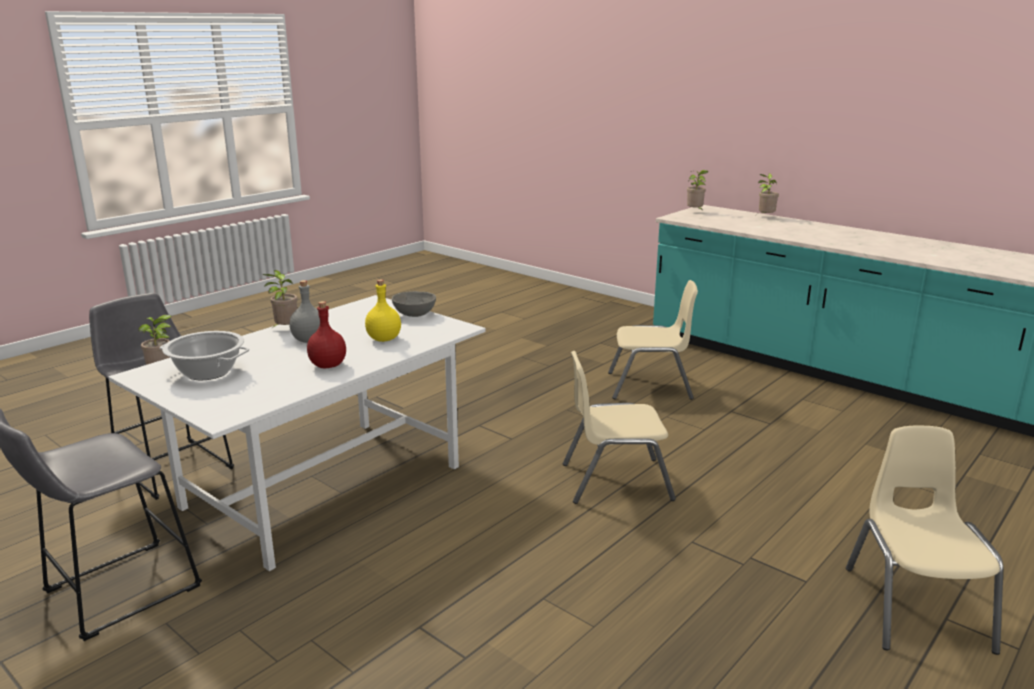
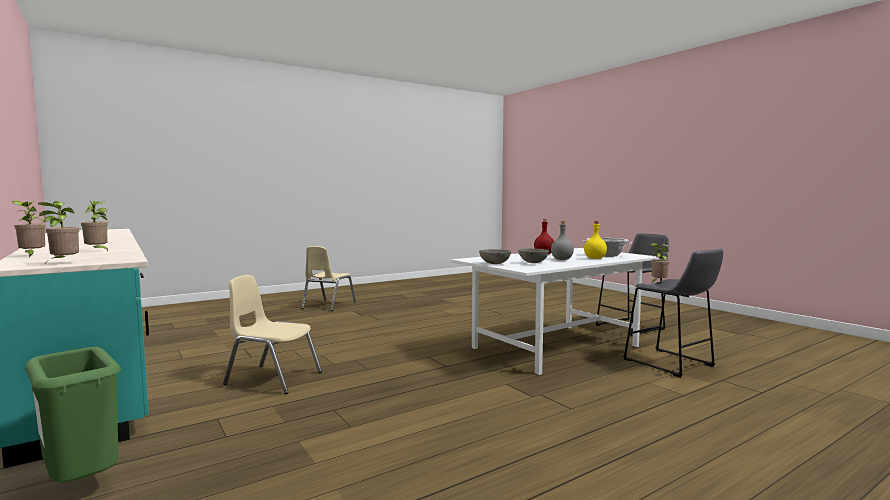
camera: 165 degrees left, 15 degrees down
potted plant [263,270,297,329] -> potted plant moved to [81,201,108,251]
yellow bottle [365,279,401,342] -> yellow bottle moved to [584,221,607,259]
beige chair [563,351,676,504] -> none
none -> green trash can [25,347,121,483]
none -> grey bowl [518,248,549,263]

